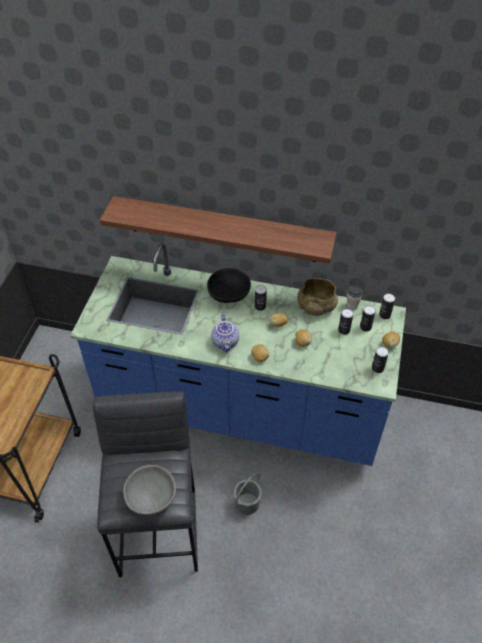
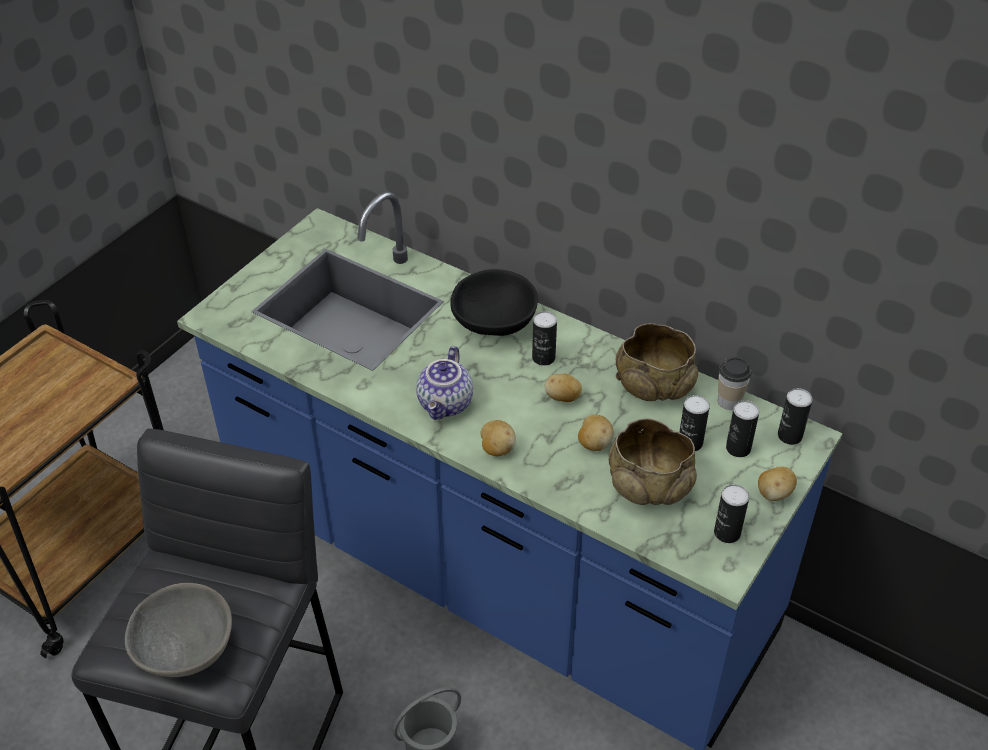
camera: 20 degrees right, 5 degrees down
shelf [100,196,337,264] -> none
none -> beige bowl [609,418,697,505]

